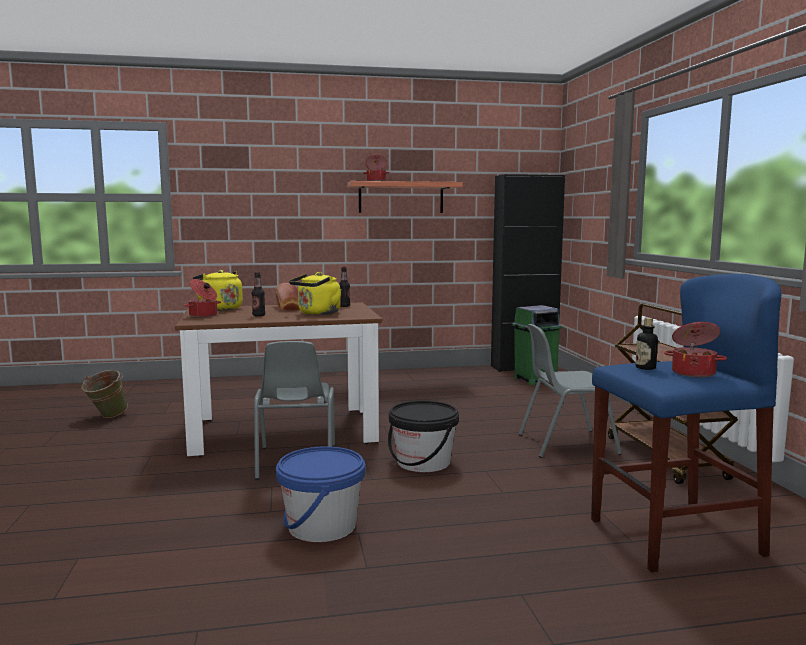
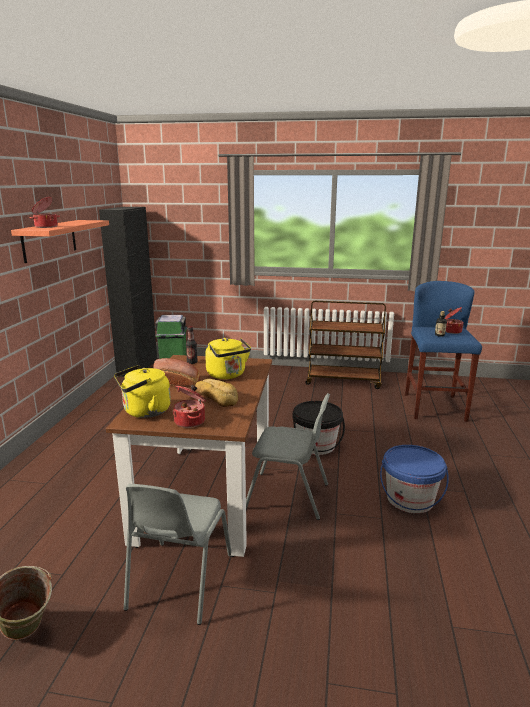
camera: 70 degrees left, 10 degrees up
bottle [252,272,265,316] -> bread [195,379,238,407]
grey chair [519,324,622,458] -> grey chair moved to [124,484,231,625]

